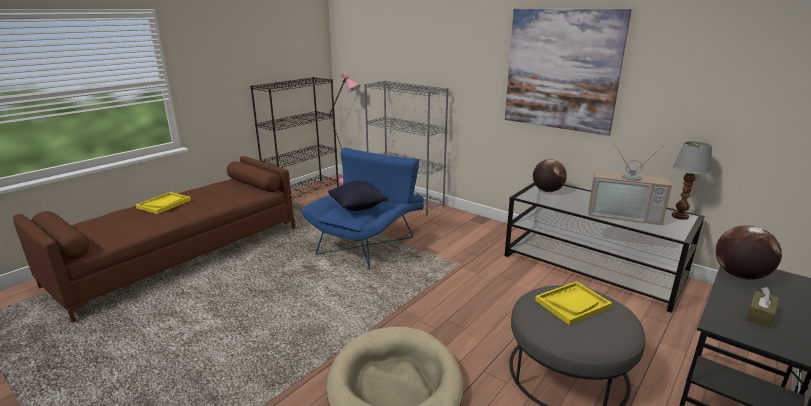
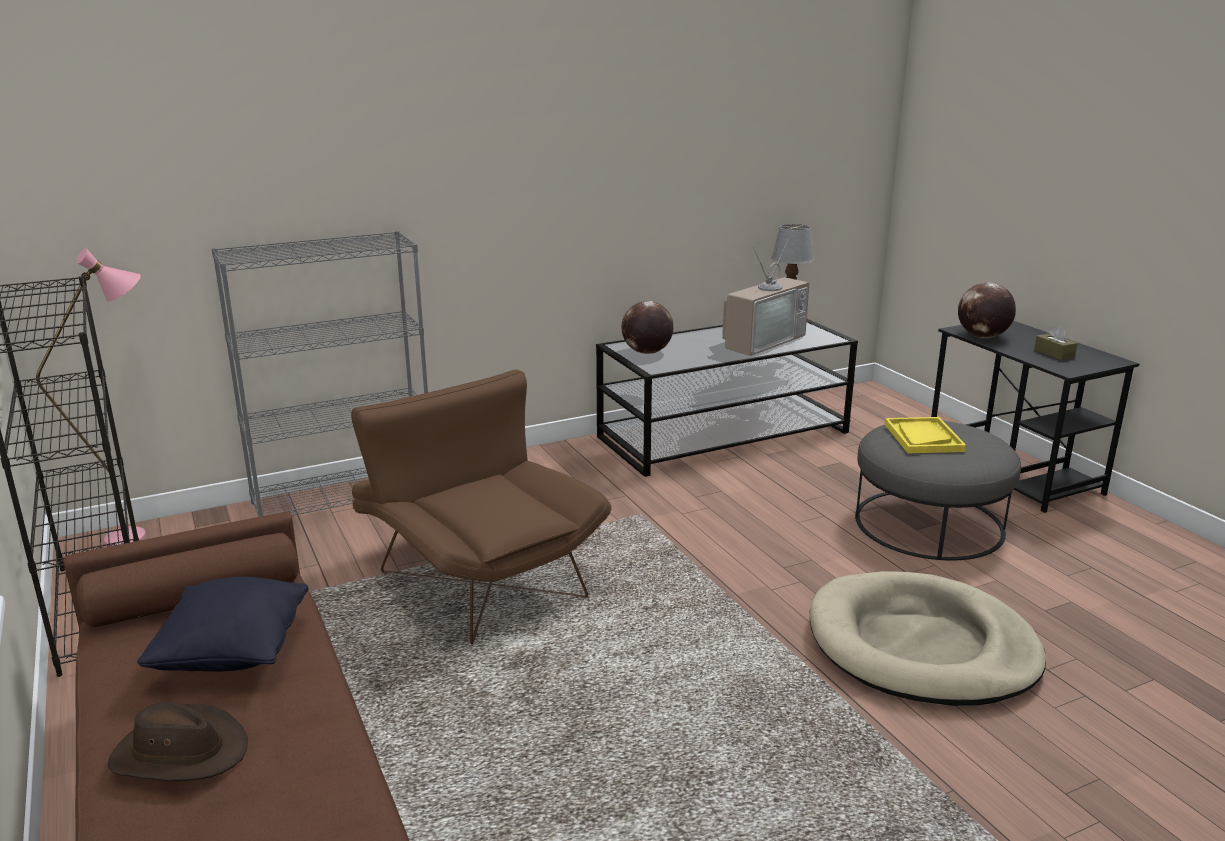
camera: 65 degrees left, 0 degrees up
yellow tray [136,192,191,214] -> brown hat [108,702,248,781]
blue armchair [301,148,424,270] -> brown armchair [351,369,612,644]
black pillow [328,181,388,211] -> black pillow moved to [137,577,309,671]
picture [505,9,632,136] -> none

